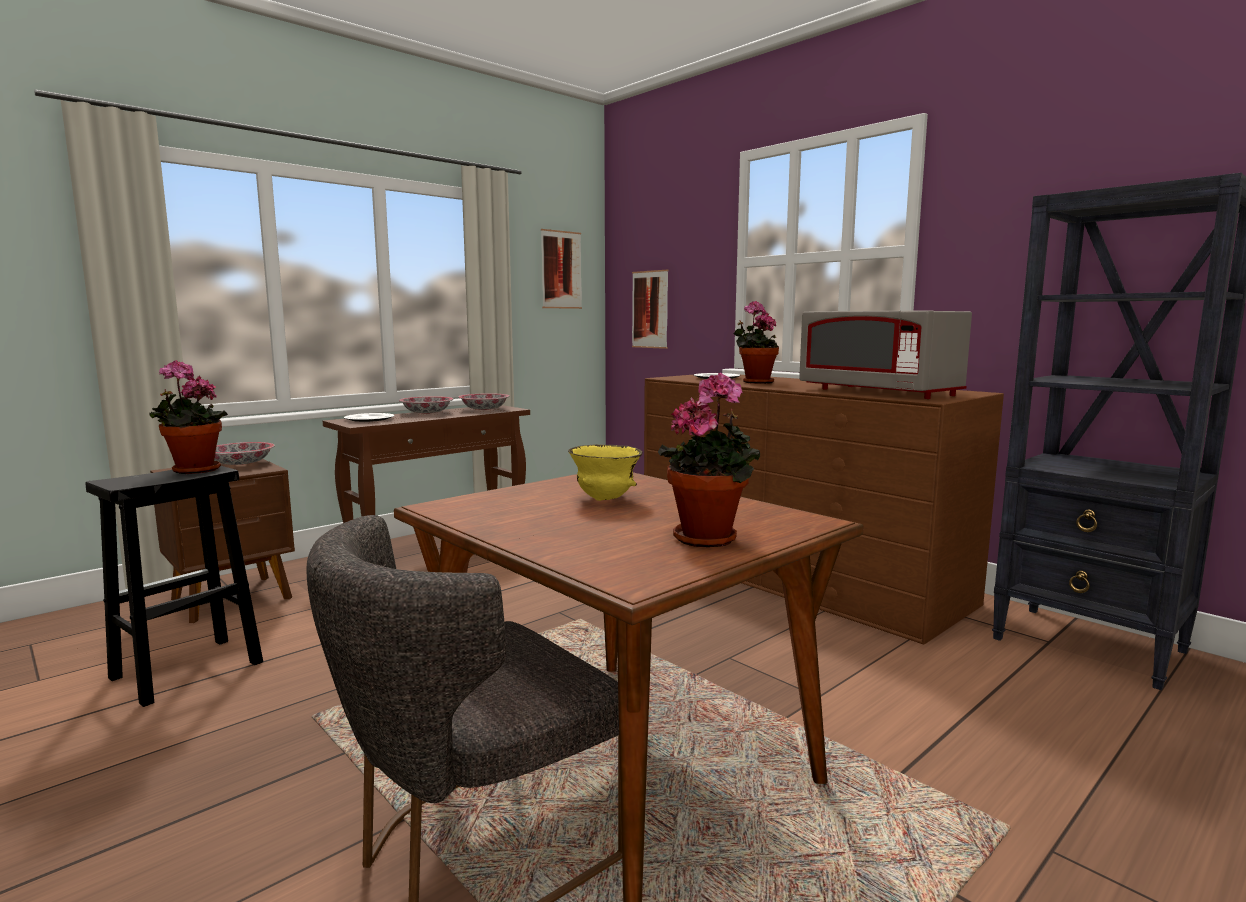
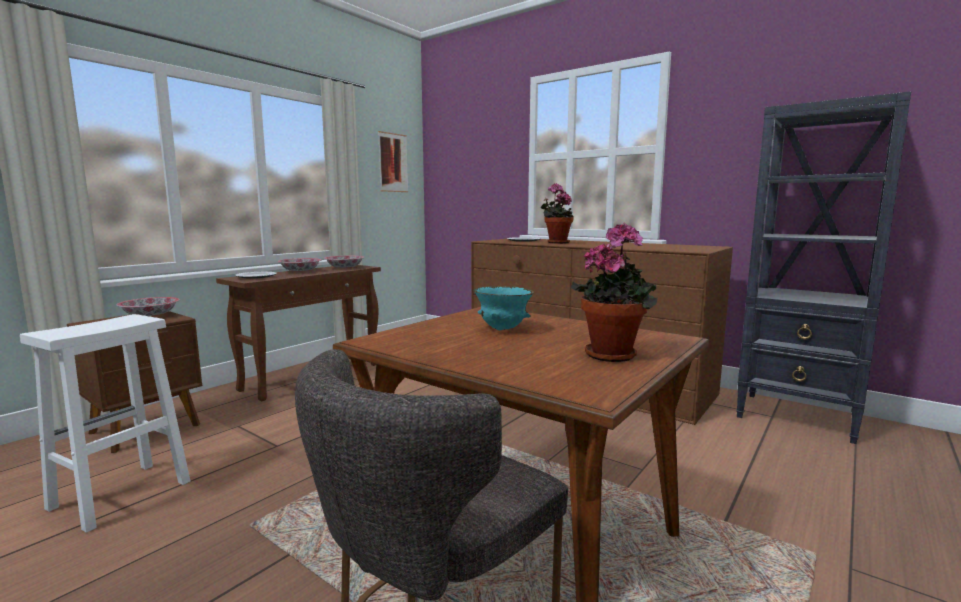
camera: 10 degrees left, 0 degrees up
black stool [85,466,263,707] -> white stool [20,314,190,533]
potted plant [149,360,228,474] -> none
yellow bowl [568,444,642,501] -> turquoise bowl [474,286,534,330]
picture [632,270,668,349] -> none
grey microwave [799,310,972,399] -> none

